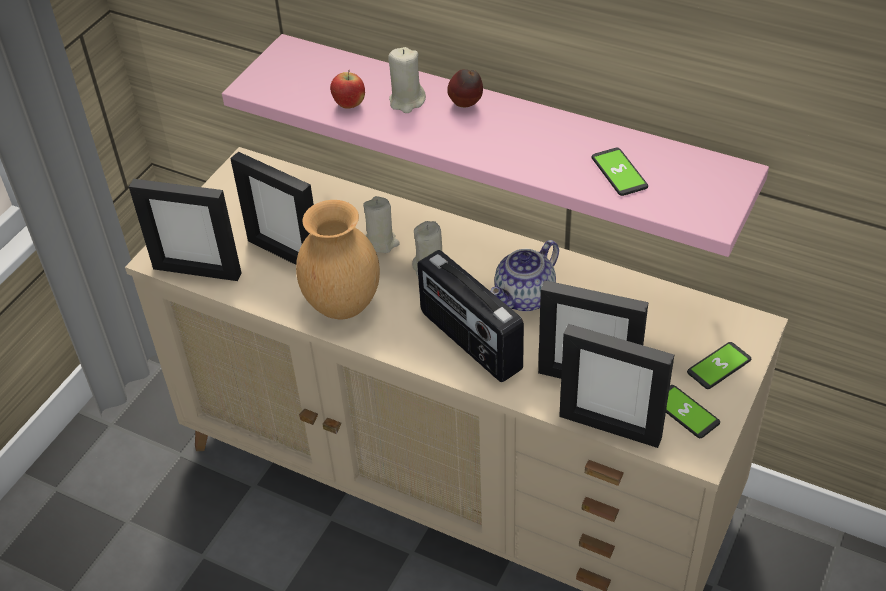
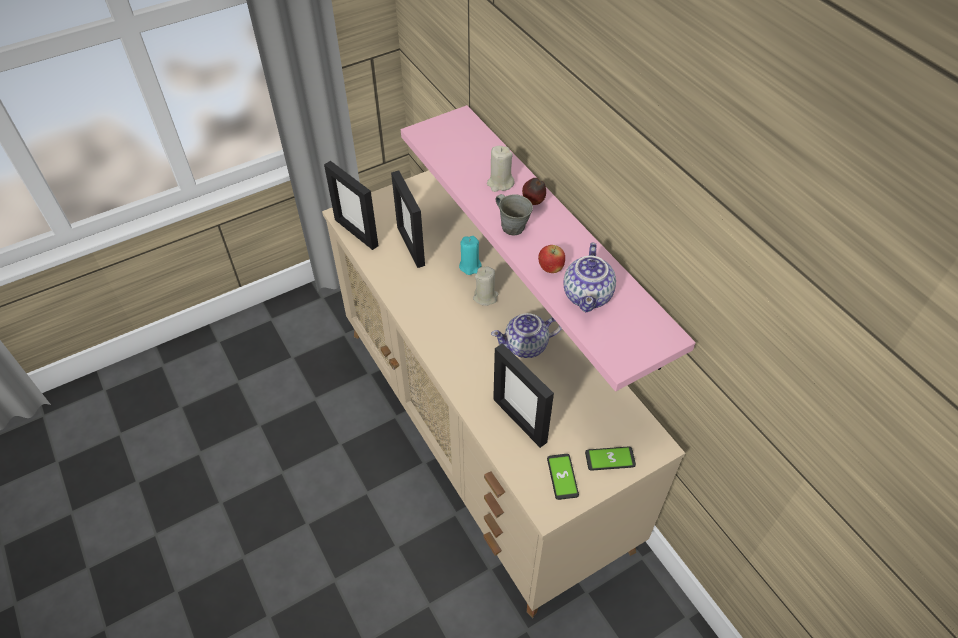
camera: 30 degrees right, 5 degrees up
brown vase [296,200,380,319] -> none
apple [330,70,365,109] -> apple moved to [538,245,565,273]
beige candle [363,196,400,253] -> turquoise candle [459,236,482,275]
radio [417,250,524,382] -> none
picture frame [559,324,674,448] -> none
phone [592,148,648,196] -> teapot [563,242,616,312]
none -> grey mug [496,194,533,236]

